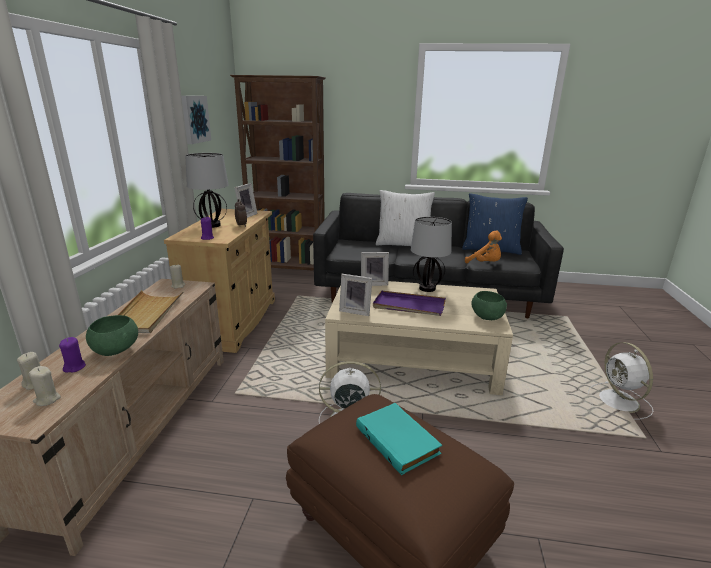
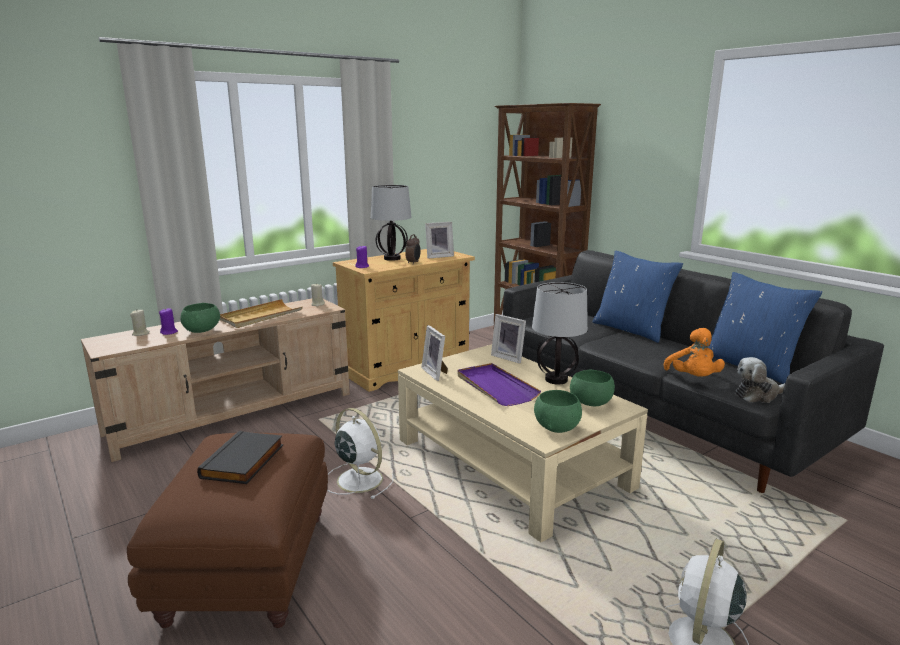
camera: 45 degrees right, 5 degrees down
beige candle [28,366,61,406] -> none
picture [181,96,211,144] -> none
turquoise book [356,403,442,475] -> black book [197,431,283,484]
white pillow [376,190,435,246] -> blue pillow [593,251,683,343]
none -> green bowl [570,370,615,406]
none -> plush toy [735,357,785,403]

